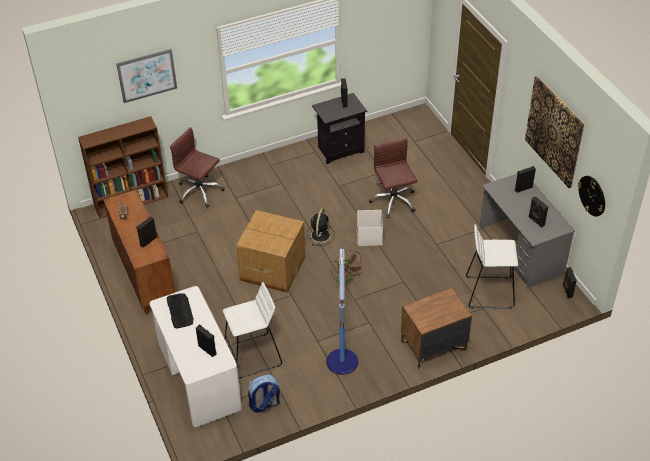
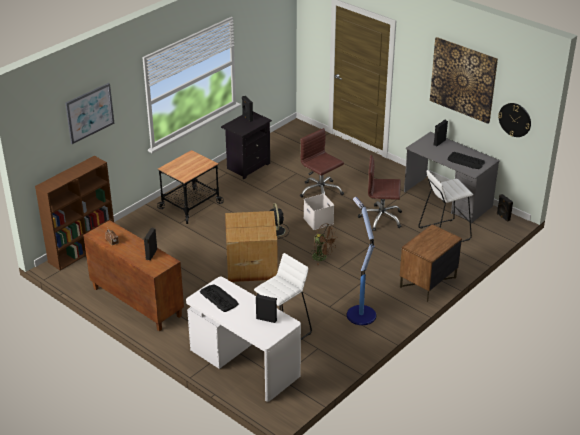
camera: 25 degrees left, 10 degrees down
brown office chair [170,127,224,207] -> brown office chair moved to [358,155,402,231]
backpack [248,375,280,412] -> none
black speaker [528,196,548,227] -> keyboard [448,152,485,169]
none -> cart [157,150,224,224]

